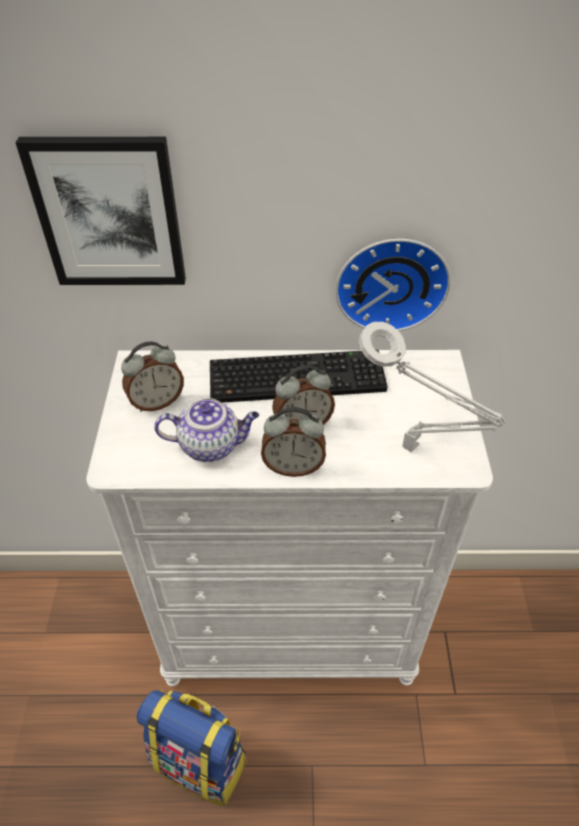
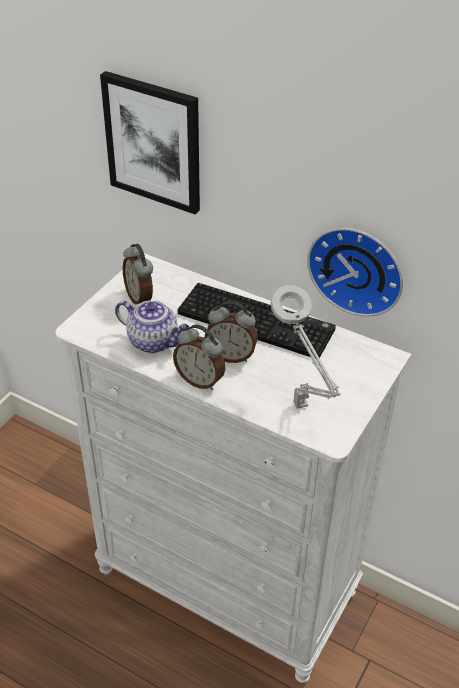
camera: 30 degrees right, 5 degrees down
alarm clock [121,341,184,412] -> alarm clock turned 60 degrees clockwise [123,244,153,304]
backpack [137,690,247,806] -> none

